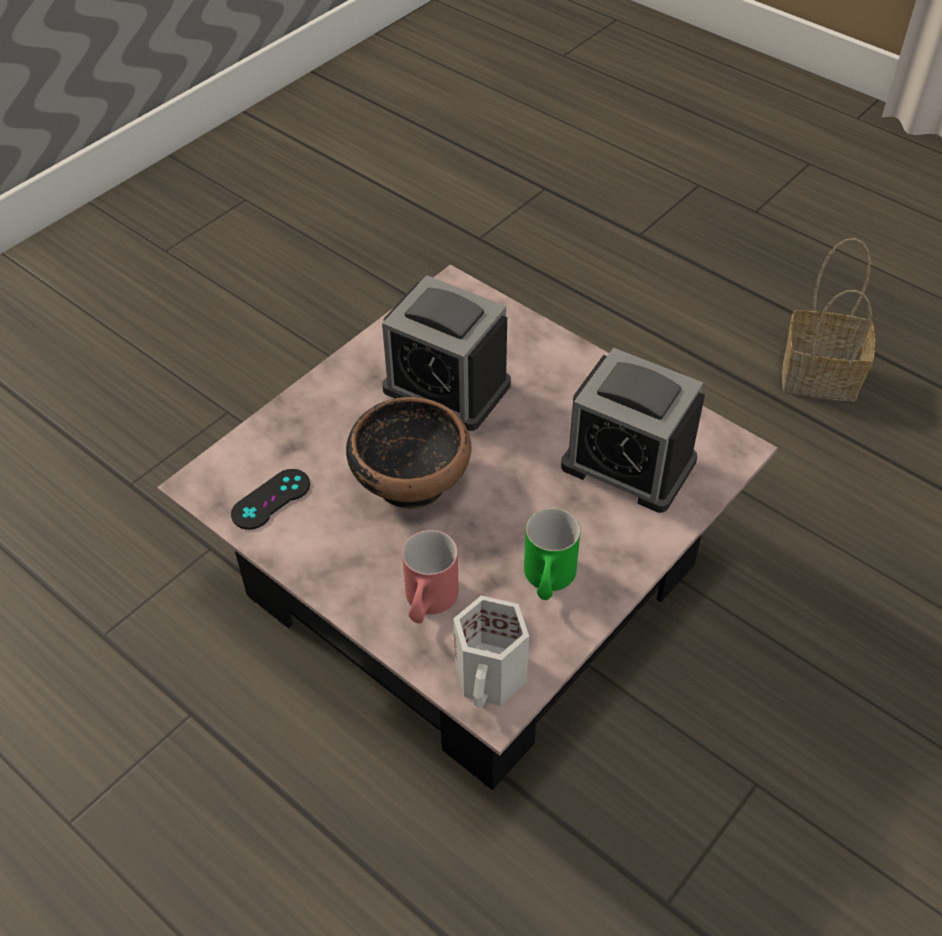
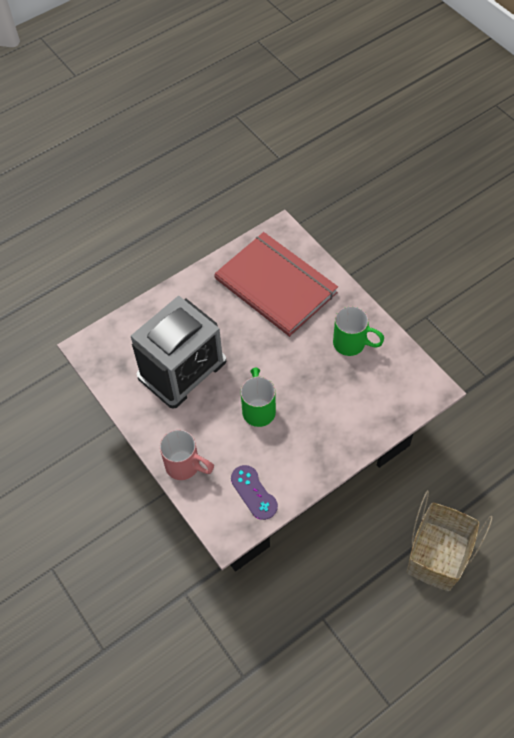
camera: 75 degrees left, 10 degrees up
black game controller [231,469,310,530] -> purple game controller [231,465,278,520]
bowl [346,397,472,509] -> green mug [241,368,276,427]
red mug [402,530,459,624] -> red mug moved to [160,430,214,480]
white mug [453,596,529,708] -> none
alarm clock [561,348,705,513] -> red book [214,232,338,337]
basket [782,238,875,402] -> basket moved to [407,490,492,591]

